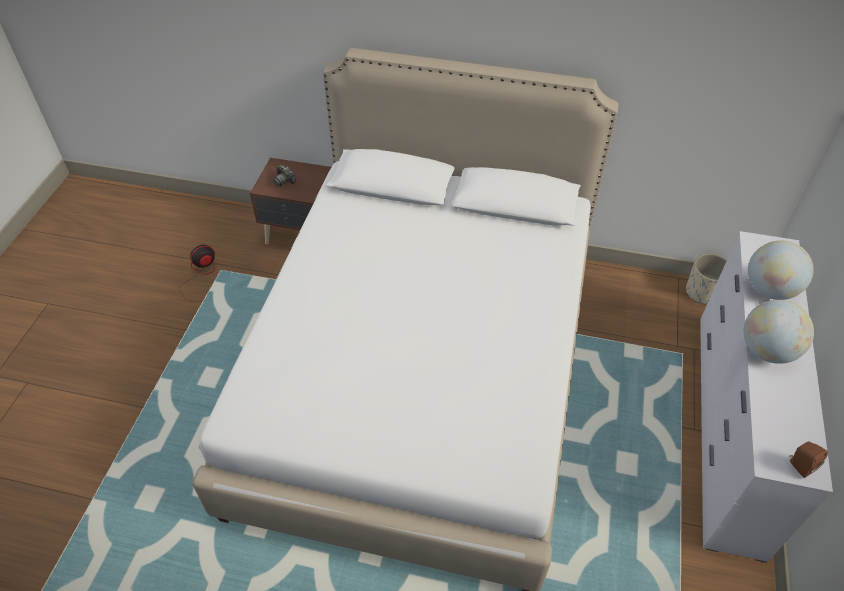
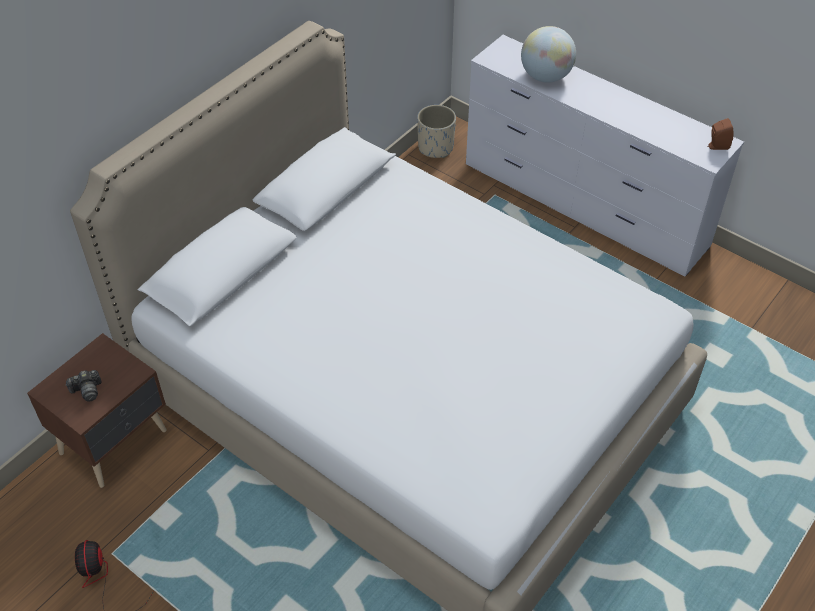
camera: 65 degrees left, 0 degrees up
globe [744,300,814,364] -> none

